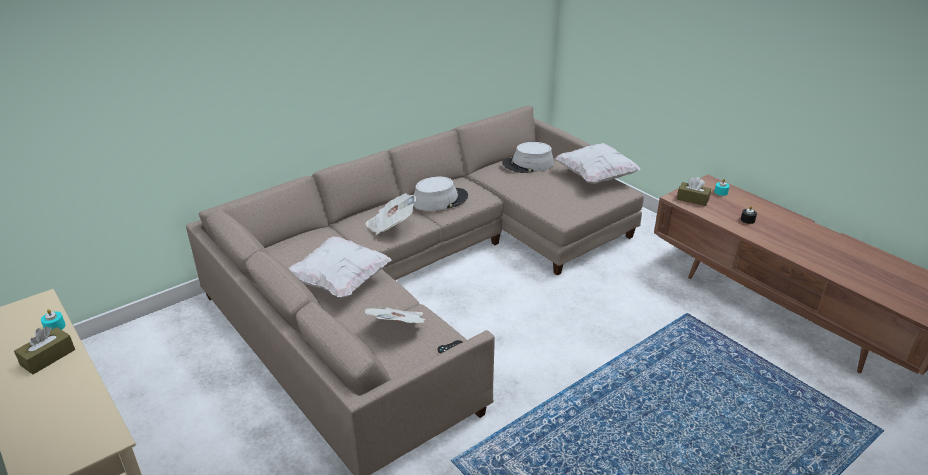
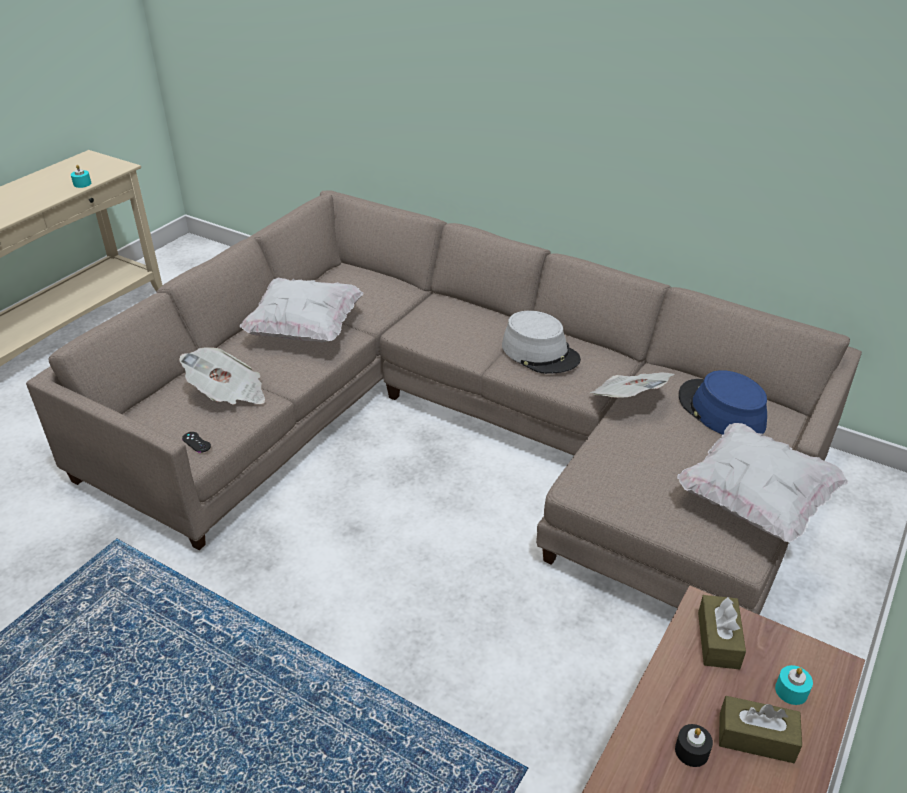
camera: 70 degrees right, 5 degrees up
brown tissue box [14,326,75,374] -> brown tissue box moved to [719,696,802,763]
newspaper [365,193,417,234] -> newspaper moved to [590,372,674,398]
grey hat [502,142,554,173] -> blue hat [679,370,767,435]

